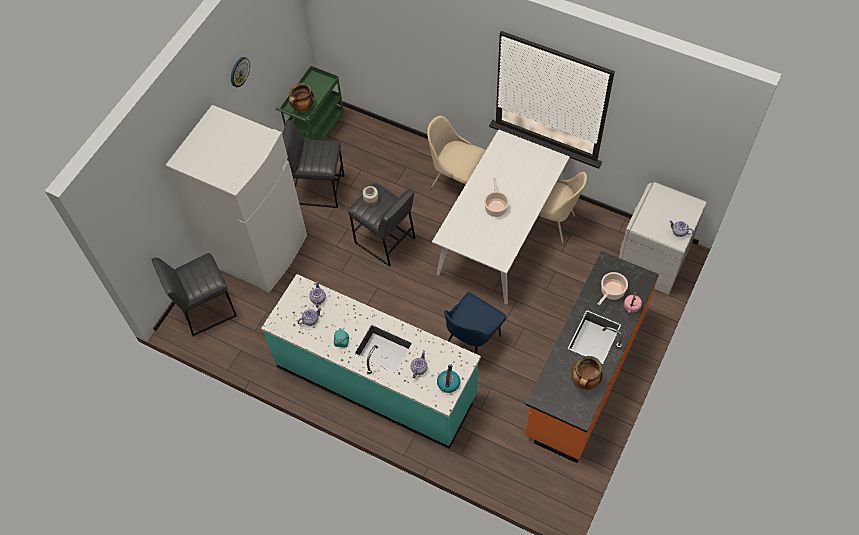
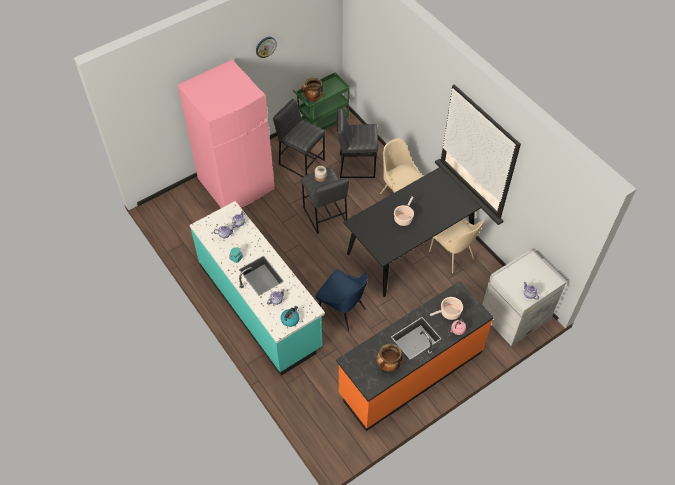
camera: 25 degrees right, 5 degrees down
grey stool [152,253,237,336] -> grey stool moved to [337,108,378,178]
white fridge [166,105,307,293] -> pink fridge [178,60,275,208]
white dining table [432,129,570,305] -> black dining table [343,167,481,297]
blue chair [444,292,506,354] -> blue chair turned 120 degrees counterclockwise [315,270,368,332]

